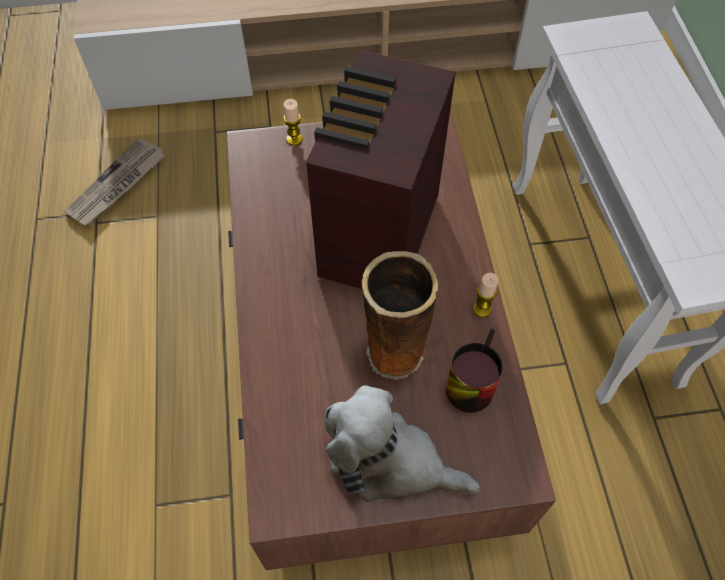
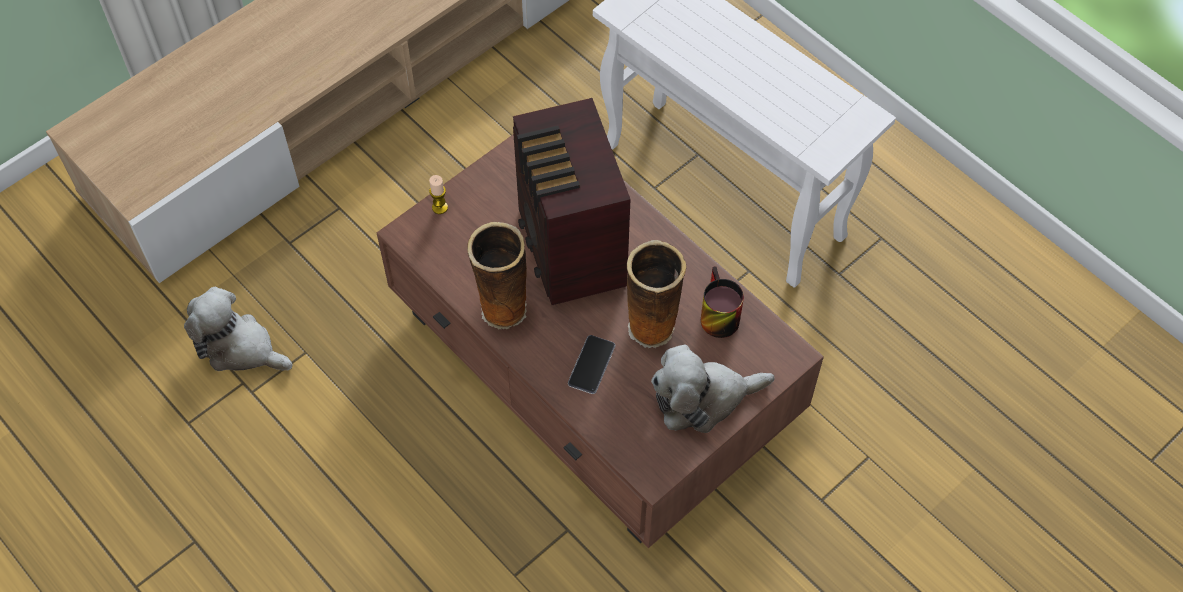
camera: 35 degrees left, 0 degrees up
newspaper [64,138,166,226] -> plush toy [184,287,293,371]
candle [472,273,499,317] -> none
none -> vase [467,222,527,330]
none -> phone [568,335,615,394]

